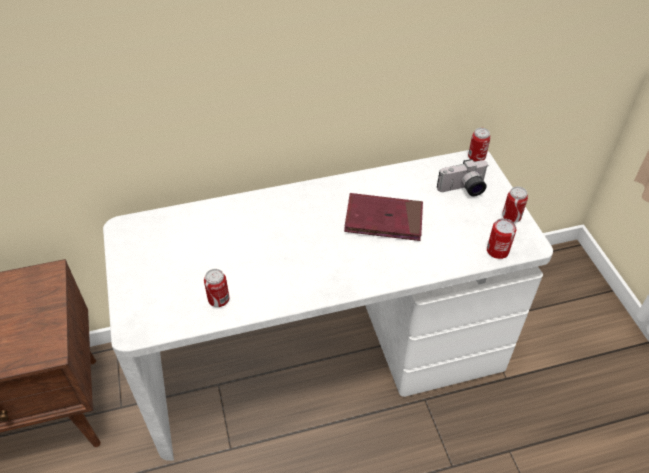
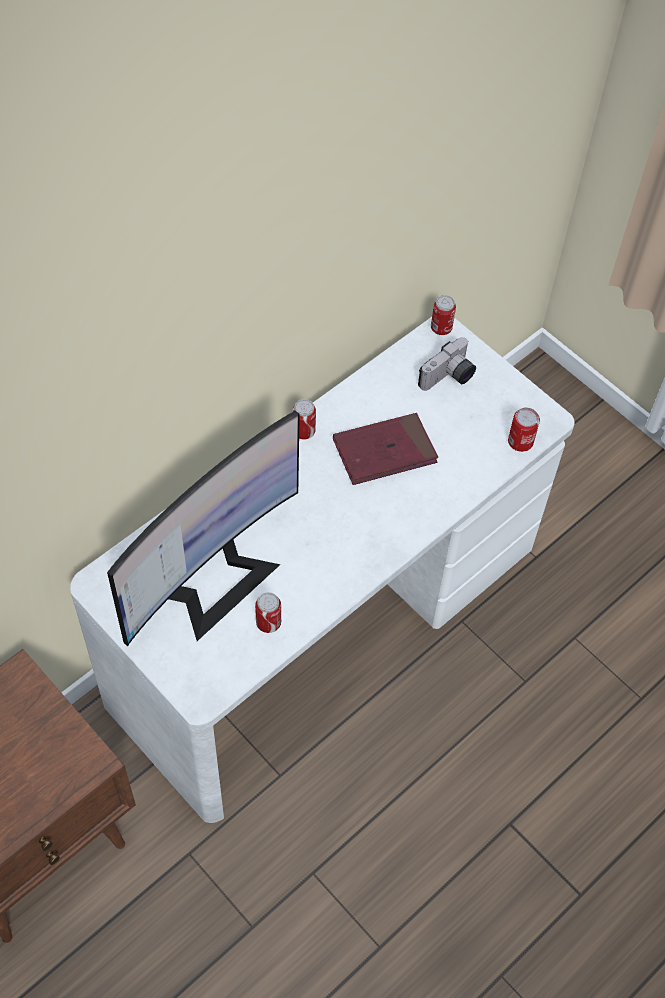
camera: 30 degrees left, 10 degrees up
can [502,186,528,223] -> can moved to [292,399,316,439]
none -> monitor [107,411,300,647]

